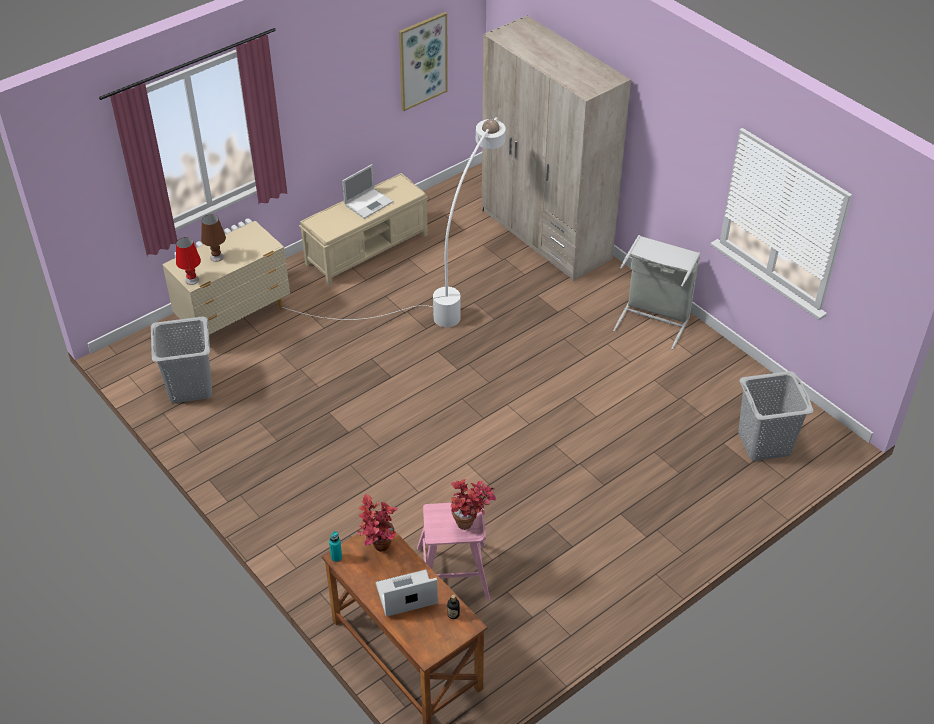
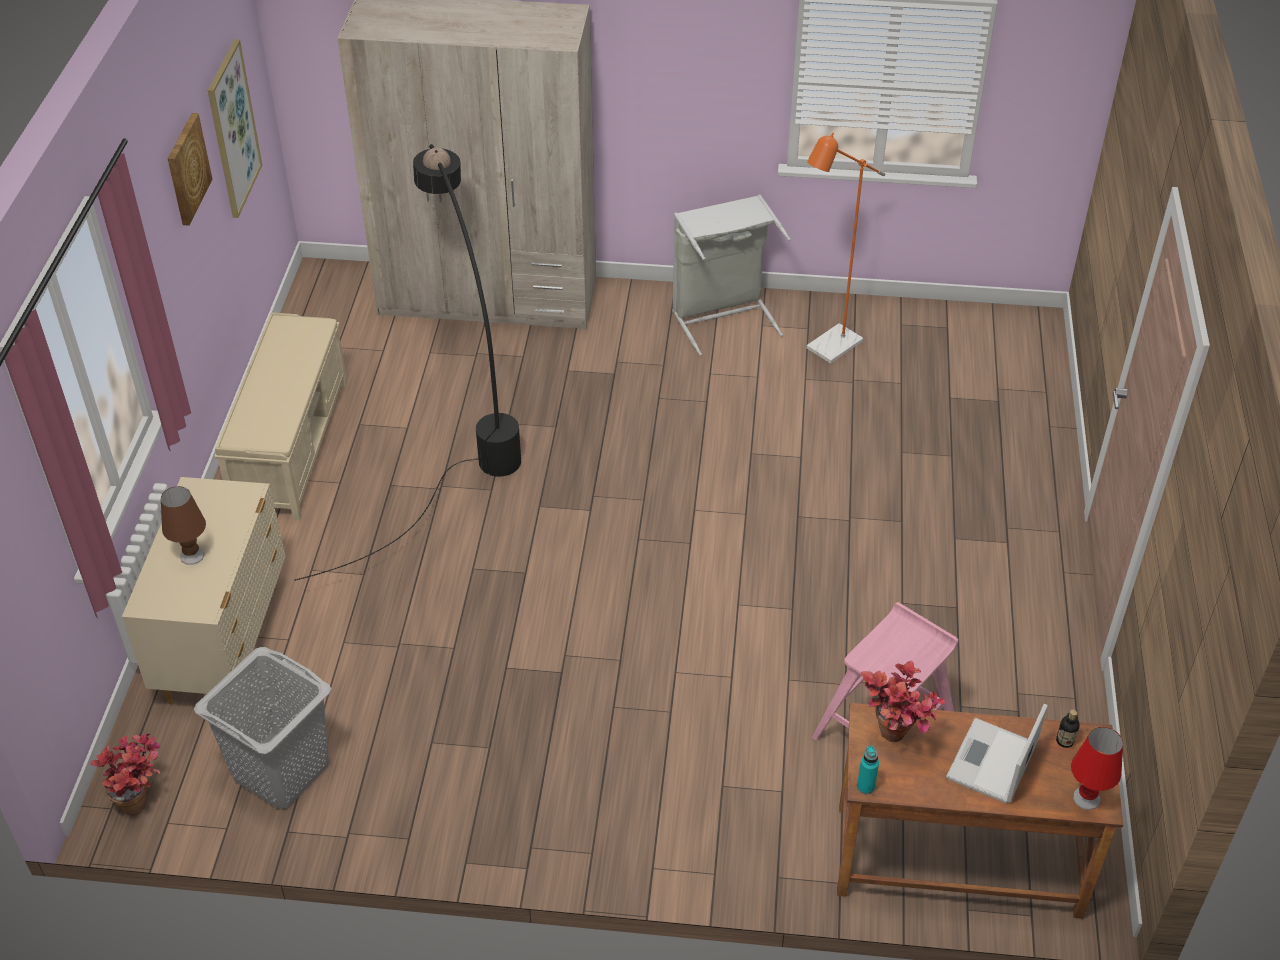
camera: 45 degrees left, 0 degrees up
red table lamp [176,237,201,285] -> red table lamp moved to [1071,727,1123,810]
white floor lamp [282,117,506,327] -> black floor lamp [294,144,521,581]
laptop [342,164,393,219] -> none
potted plant [451,479,496,530] -> potted plant moved to [90,734,160,815]
grey laundry basket [738,371,813,461] -> none
none -> picture [167,113,212,226]
none -> orange floor lamp [806,133,885,364]

